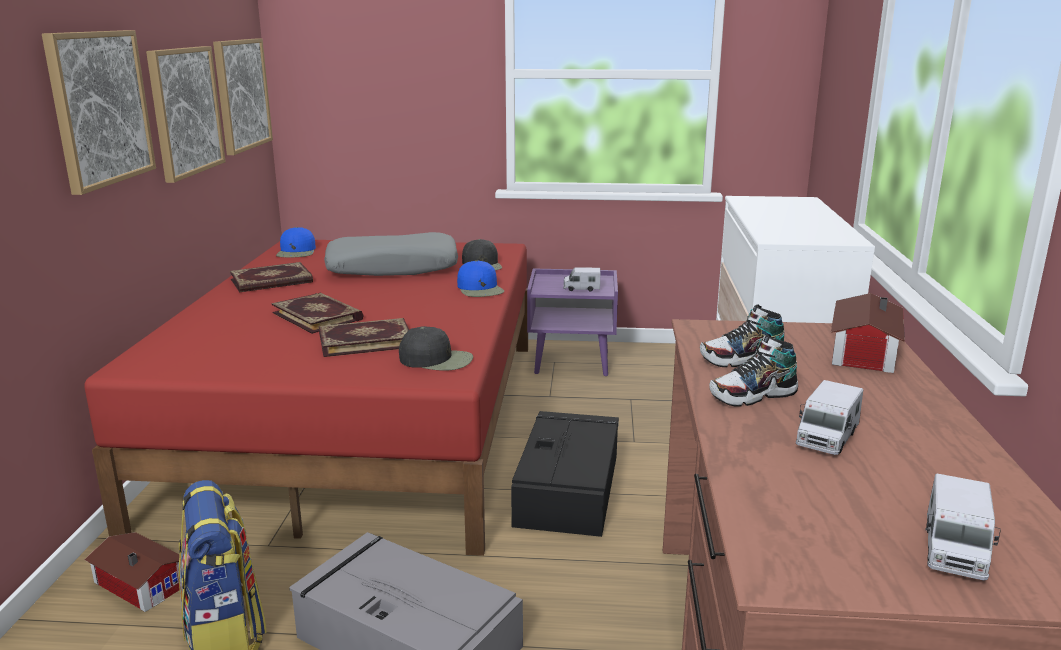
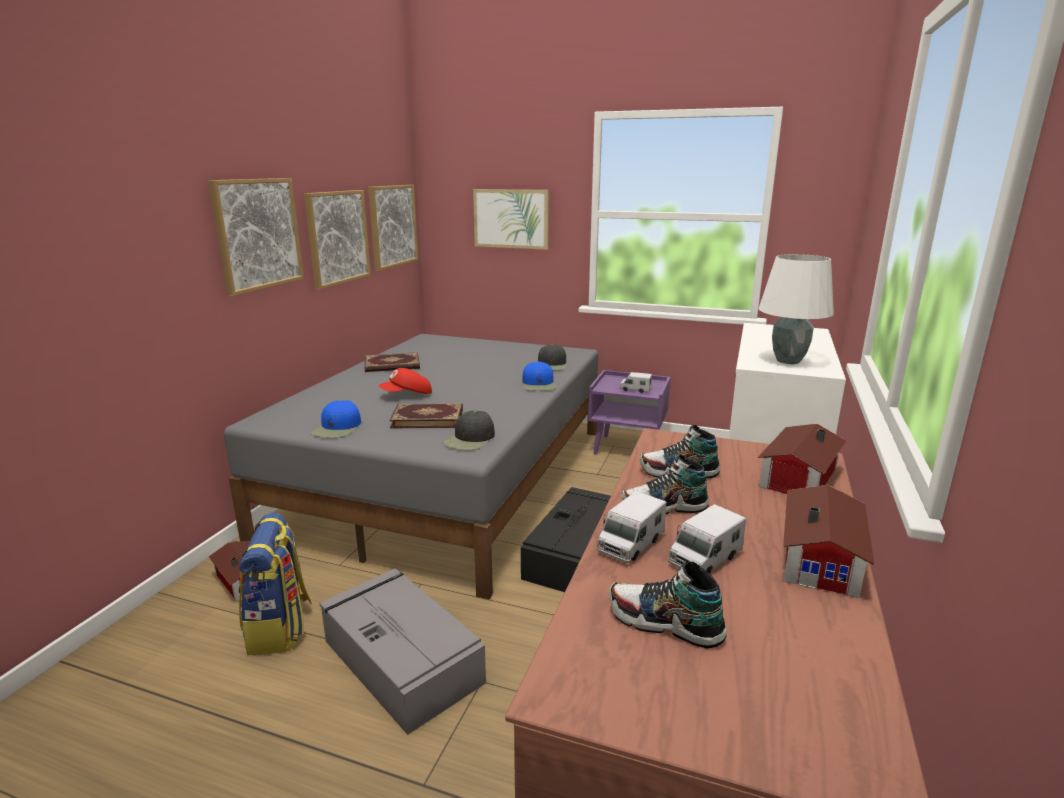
camera: 15 degrees right, 0 degrees up
red bed [84,240,528,556] -> grey bed [224,334,598,600]
book [271,292,364,334] -> red cap [378,368,432,394]
blue cap [276,227,316,257] -> blue cap moved to [311,400,361,438]
grey pillow [324,232,458,276] -> none
black cap [399,326,473,371] -> black cap turned 90 degrees clockwise [443,411,495,450]
toy truck [925,474,1001,581] -> toy truck moved to [597,491,666,563]
none -> picture [473,189,549,250]
none -> shoe [609,562,727,649]
none -> white table lamp [758,254,834,364]
none -> toy house [783,485,874,598]

